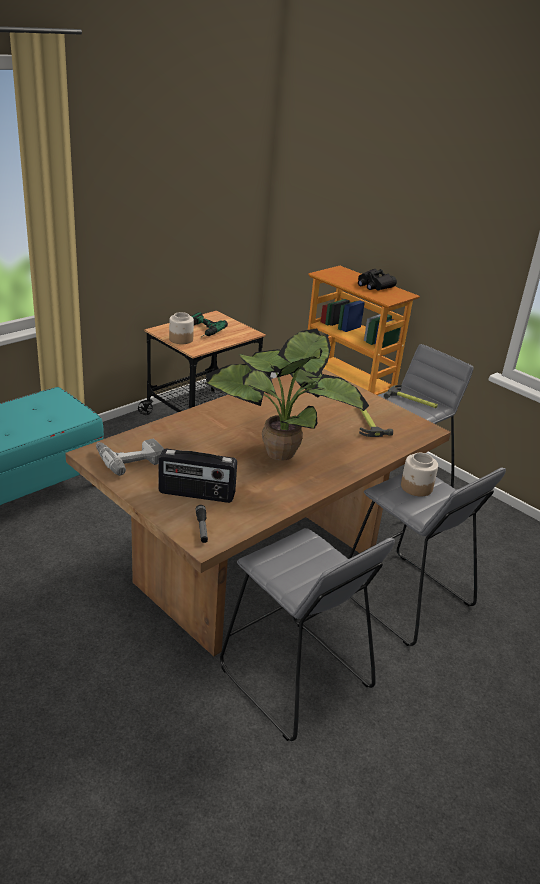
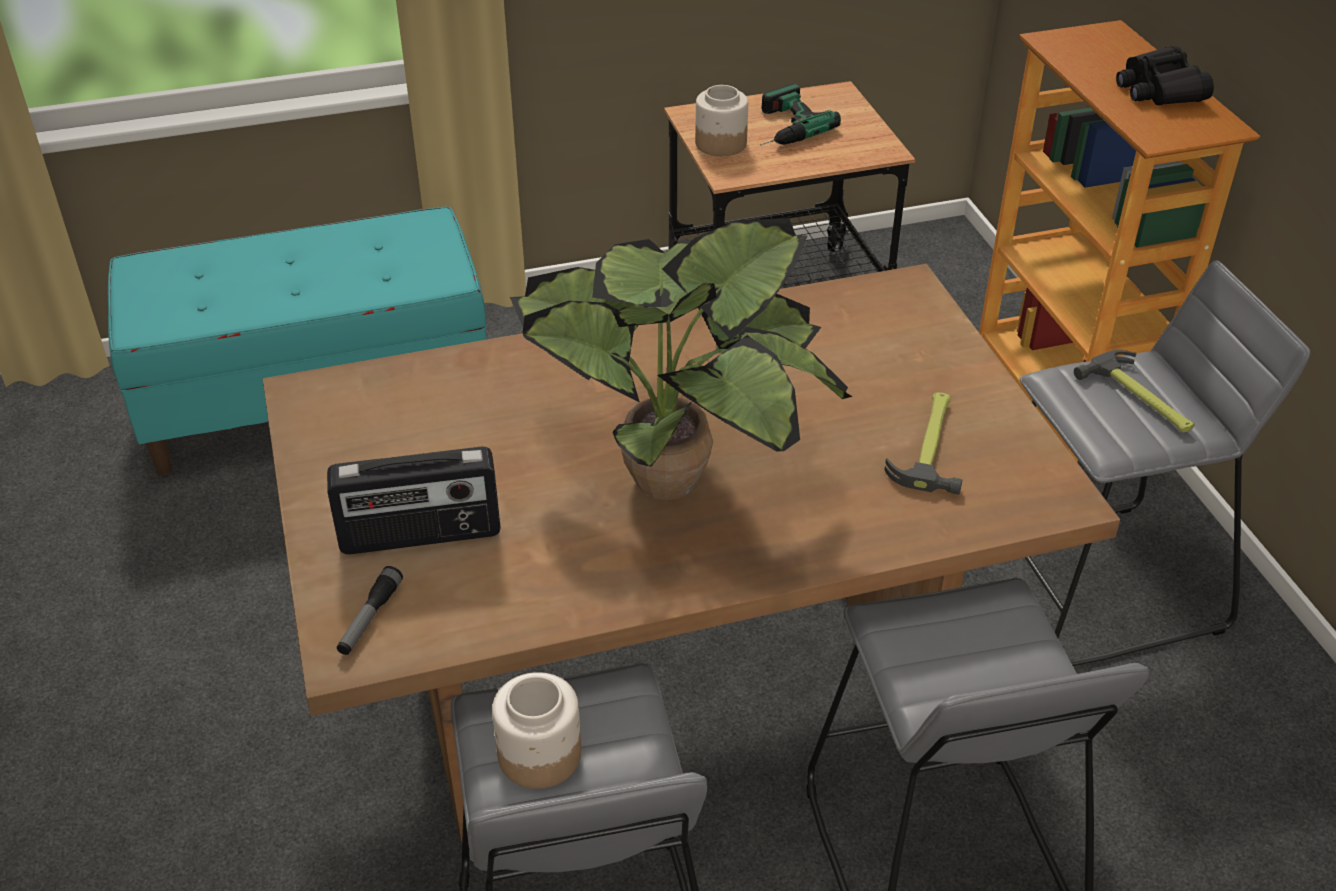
camera: 30 degrees right, 10 degrees up
power drill [96,439,164,476] -> none
radio [159,449,237,503] -> radio turned 45 degrees counterclockwise [327,447,501,554]
jar [401,453,438,497] -> jar moved to [492,672,581,789]

